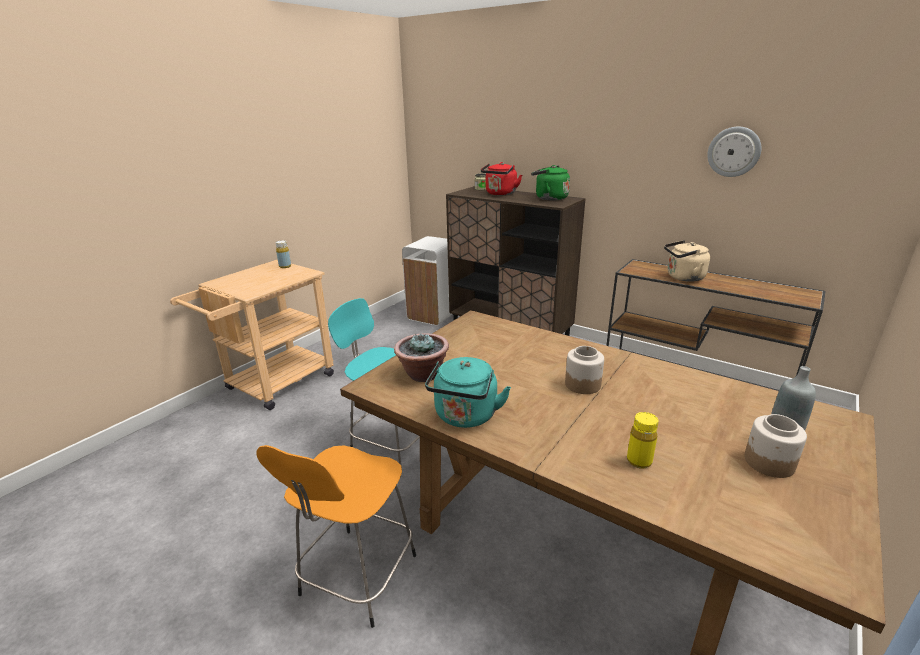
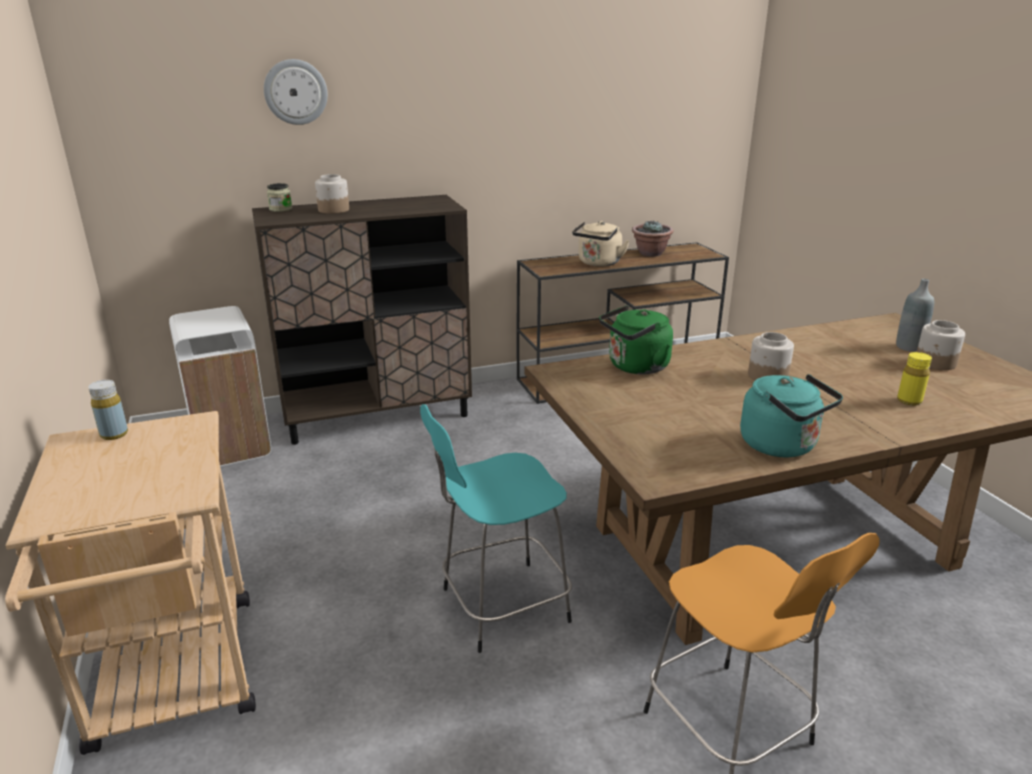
camera: 55 degrees left, 0 degrees up
potted plant [394,333,449,382] -> potted plant moved to [632,221,673,257]
red kettle [481,162,522,195] -> jar [315,174,349,214]
green kettle [531,165,570,200] -> green kettle moved to [599,305,673,374]
wall clock [707,127,761,177] -> wall clock moved to [264,59,328,125]

